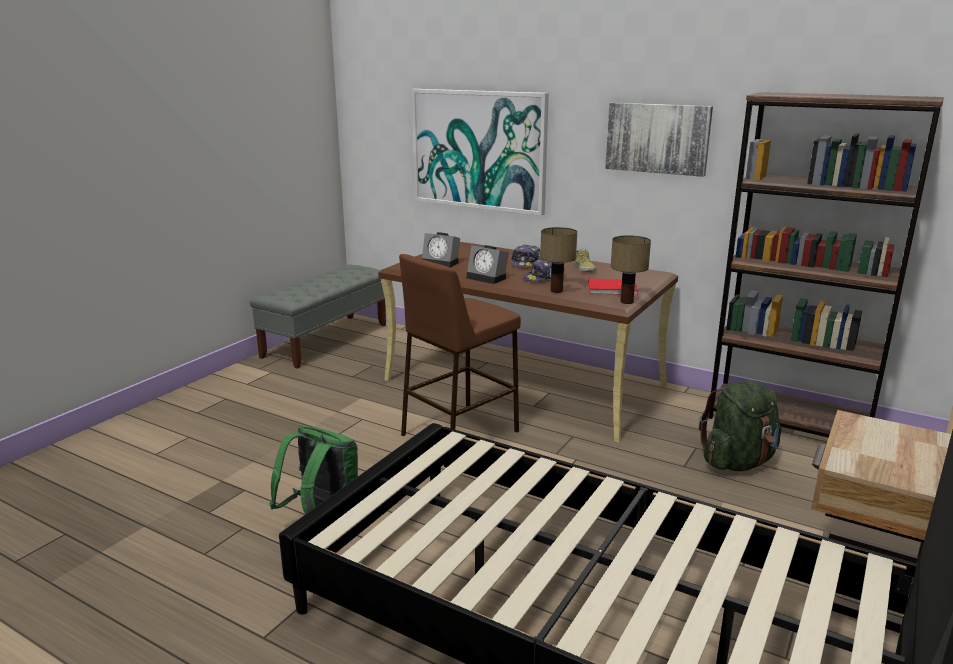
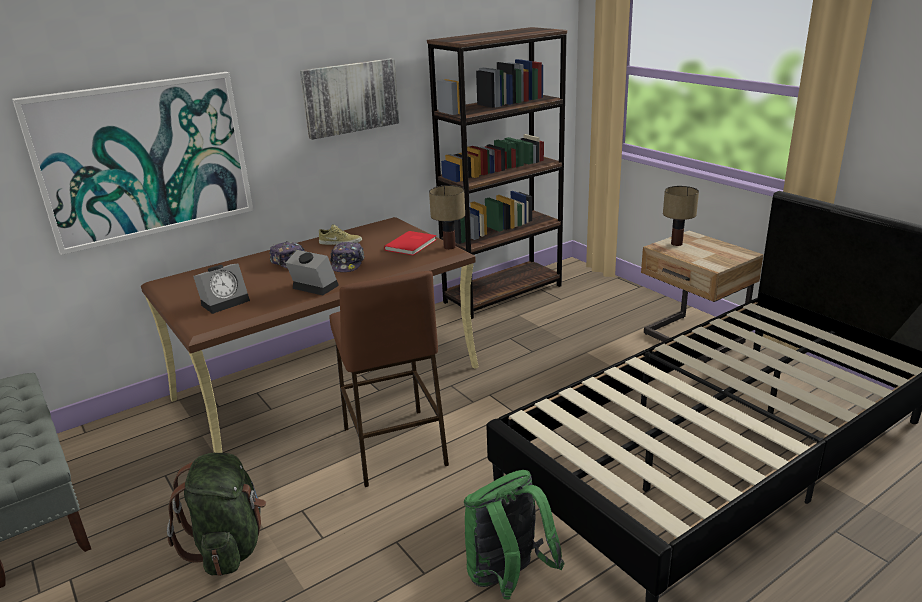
camera: 65 degrees left, 5 degrees up
alarm clock [466,245,509,284] -> alarm clock turned 120 degrees counterclockwise [285,250,339,296]
table lamp [540,227,577,293] -> table lamp moved to [663,186,699,246]
green backpack [699,380,781,471] -> green backpack moved to [167,453,266,576]

